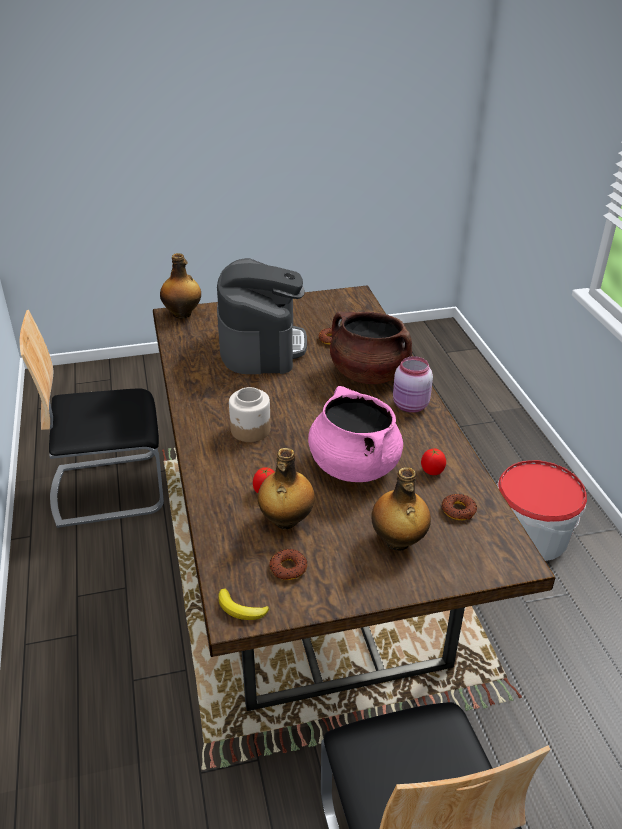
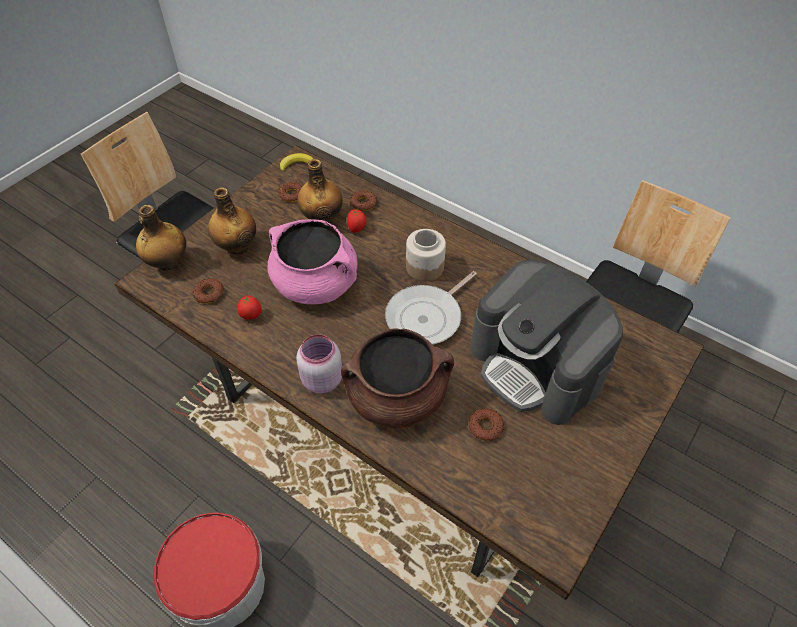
camera: 140 degrees right, 15 degrees up
bottle [160,253,201,319] -> bottle moved to [136,205,186,270]
none -> donut [350,190,377,211]
none -> frying pan [385,271,477,345]

